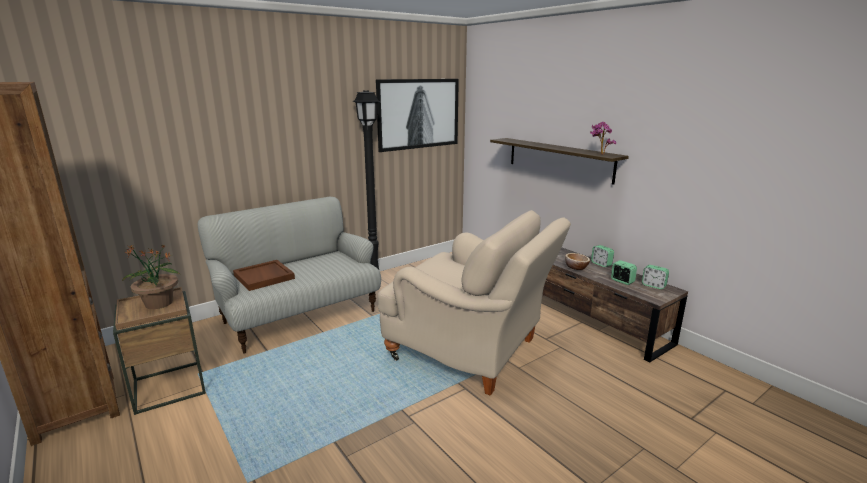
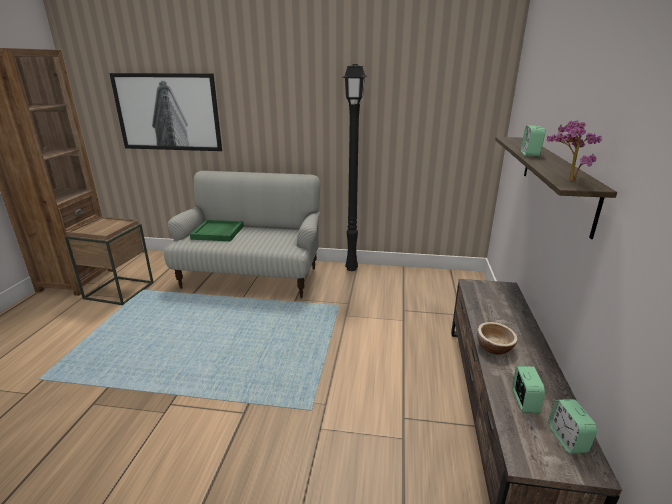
camera: 45 degrees right, 5 degrees up
potted plant [122,244,181,309] -> none
brown tray [233,260,295,291] -> green tray [190,220,244,241]
picture [376,79,459,152] -> picture moved to [109,73,222,151]
beige armchair [378,210,571,396] -> none
alarm clock [591,245,614,267] -> alarm clock moved to [521,125,546,157]

